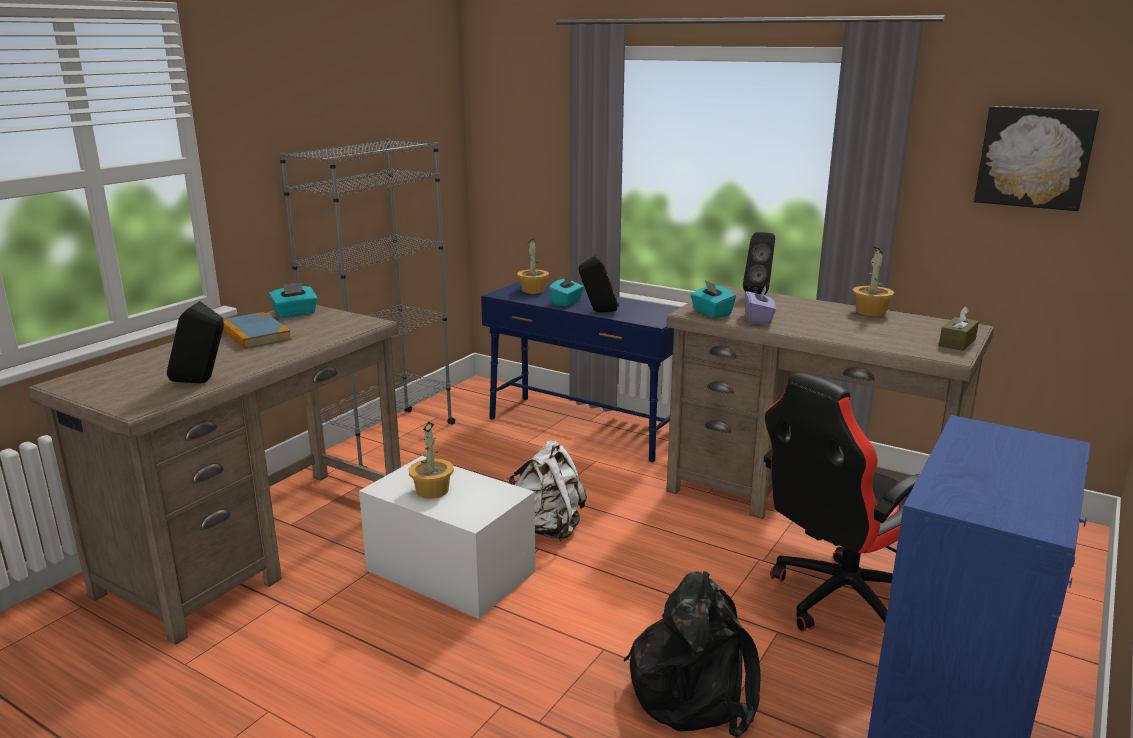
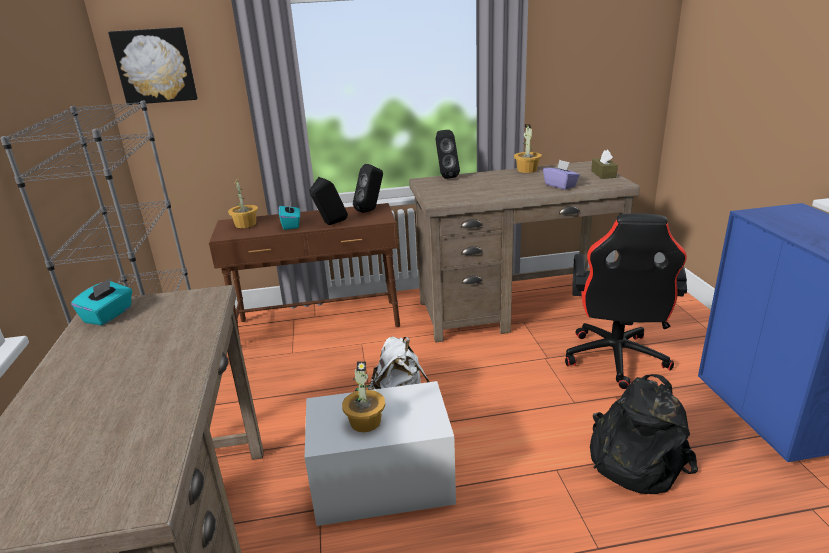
camera: 40 degrees left, 5 degrees up
black speaker [167,301,224,383] -> black speaker moved to [353,164,383,213]
book [223,312,292,349] -> none
blue console table [481,281,680,462] -> brown console table [209,203,400,338]
turquoise tissue box [690,280,736,318] -> none
purple tissue box [745,287,776,324] -> purple tissue box moved to [543,160,580,190]
picture [974,106,1100,211] -> picture moved to [108,27,198,105]

